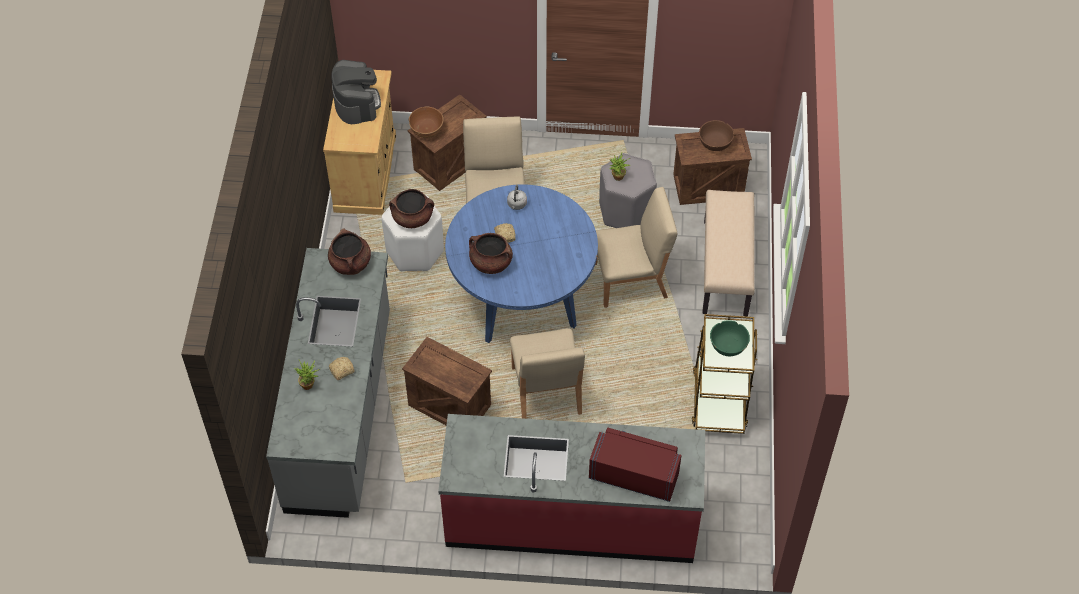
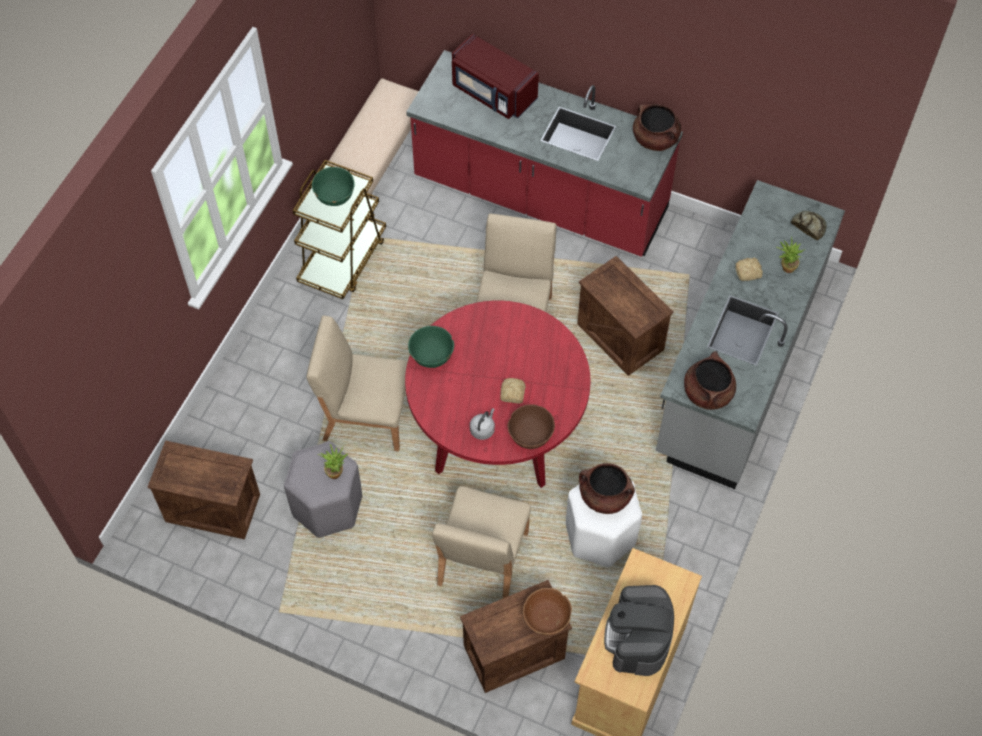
camera: 160 degrees left, 5 degrees up
blue dining table [445,184,598,343] -> red dining table [405,301,591,488]
brown cooking pot [469,233,513,274] -> brown cooking pot moved to [633,104,681,151]
brown bowl [699,120,734,151] -> brown bowl moved to [508,404,555,449]
beige bench [702,190,755,317] -> beige bench moved to [327,78,419,221]
none -> green bowl [408,326,454,368]
none -> bread [791,211,826,241]

